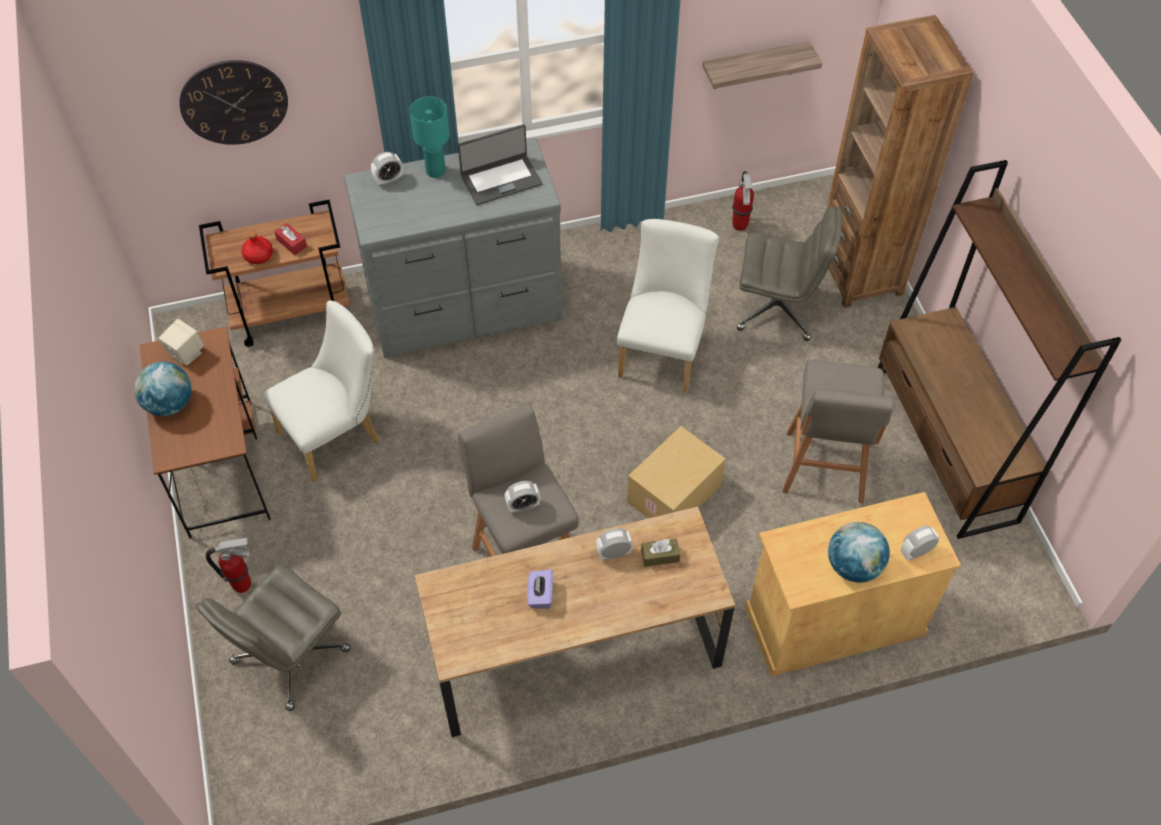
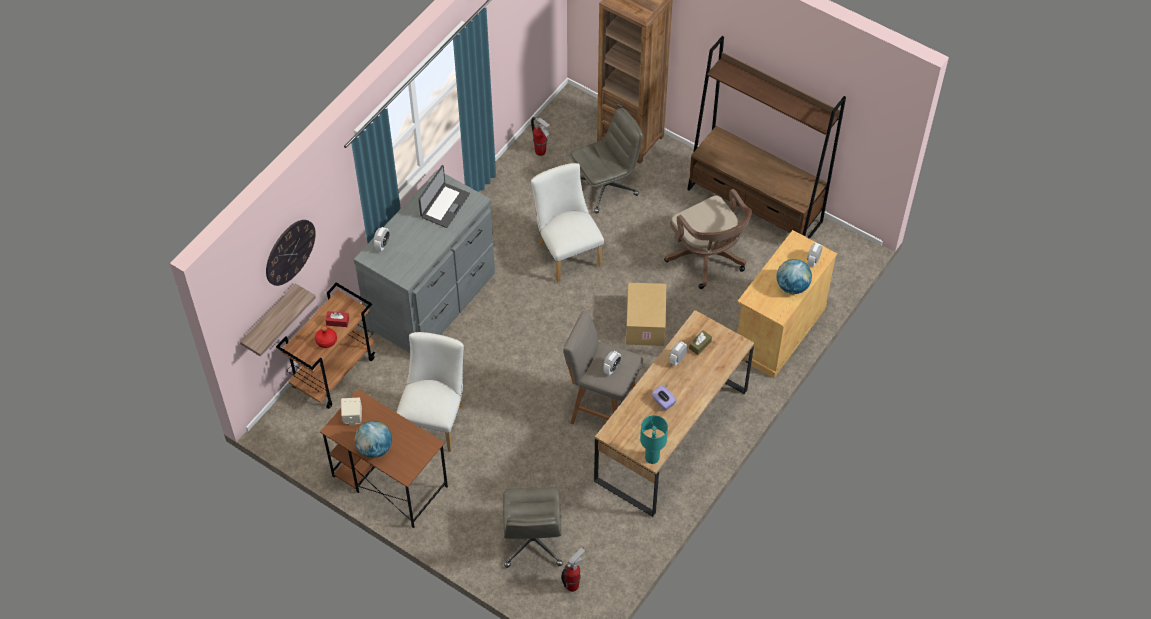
camera: 40 degrees left, 0 degrees up
fire extinguisher [206,538,252,593] -> fire extinguisher moved to [561,547,586,592]
turquoise table lamp [409,96,450,178] -> turquoise table lamp moved to [640,415,668,464]
shelf [702,41,822,89] -> shelf moved to [240,283,316,357]
grey stool [782,360,893,503] -> brown office chair [664,189,752,289]

